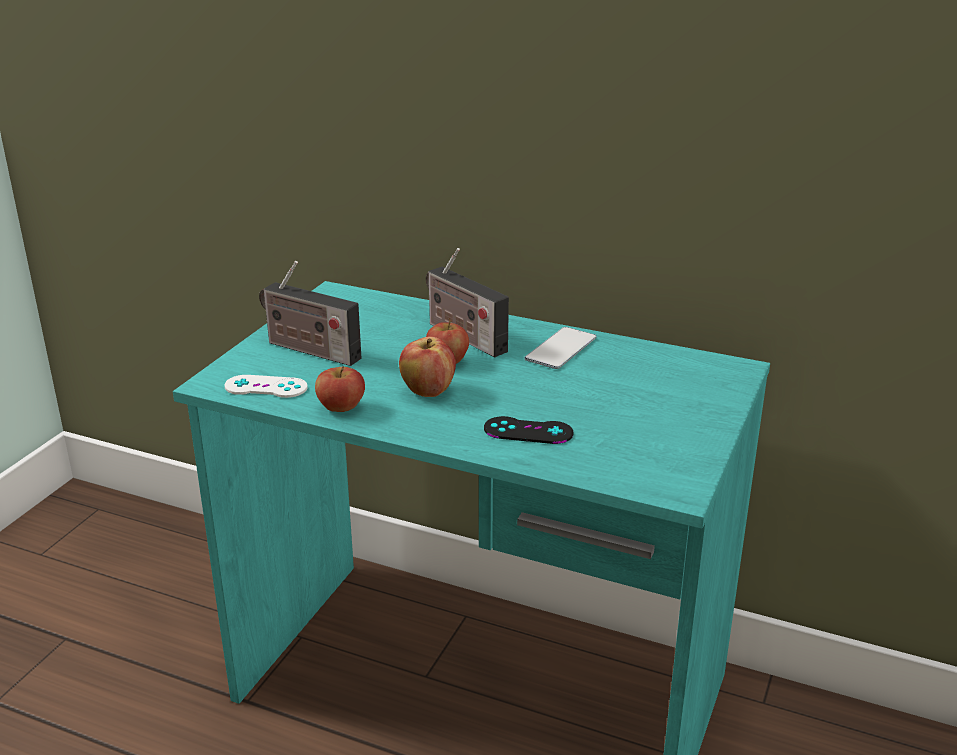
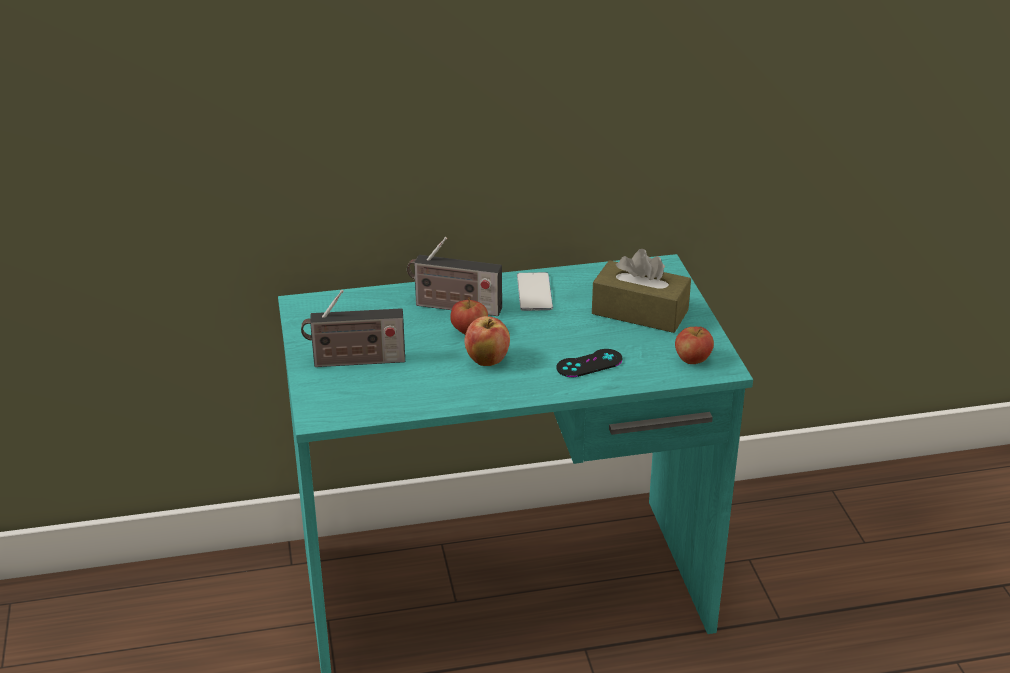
camera: 35 degrees left, 5 degrees up
white game controller [224,375,308,398] -> none
apple [315,366,365,412] -> apple moved to [675,326,714,364]
none -> brown tissue box [592,249,691,333]

